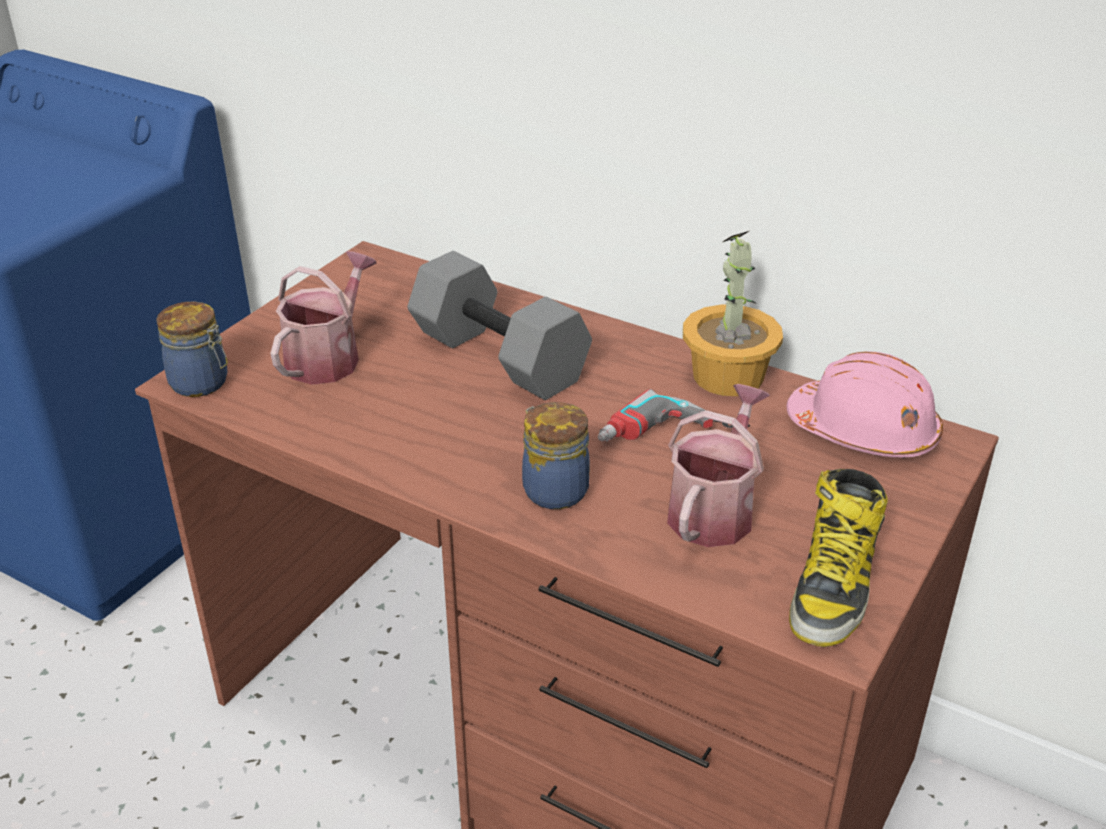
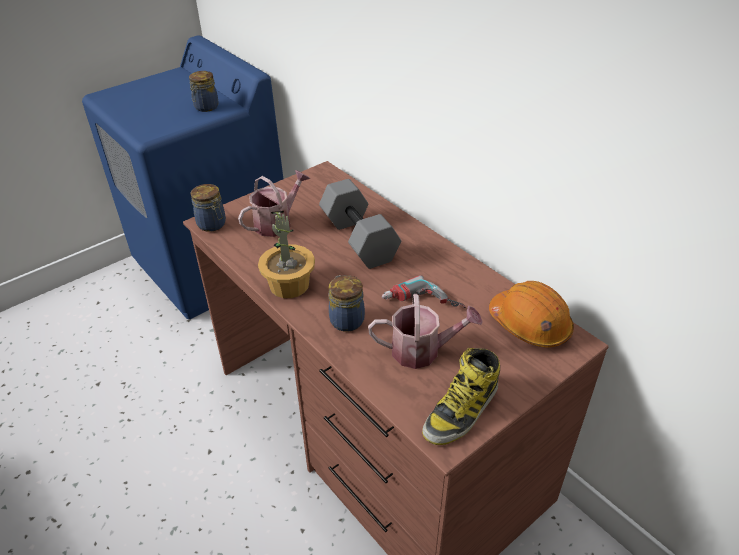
camera: 20 degrees right, 5 degrees up
watering can [667,384,770,547] -> watering can turned 45 degrees clockwise [368,294,483,369]
potted plant [683,231,783,396] -> potted plant moved to [258,211,315,298]
pink hard hat [787,351,943,458] -> orange hard hat [489,281,574,348]
none -> jar [189,71,219,112]

